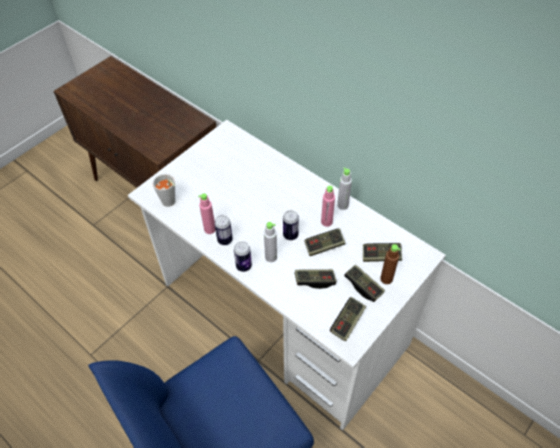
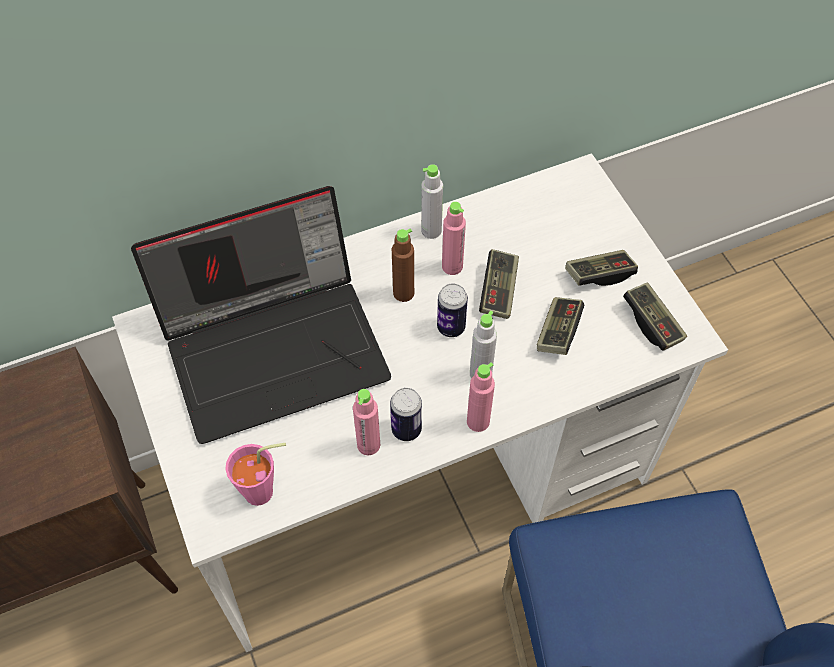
camera: 65 degrees left, 5 degrees up
grey cup [152,174,175,207] -> pink cup [225,443,286,506]
can [234,241,252,272] -> pink bottle [467,362,495,432]
game controller [363,243,402,262] -> none
brown bottle [380,244,401,284] -> brown bottle moved to [392,229,414,302]
none -> laptop [131,186,391,444]

